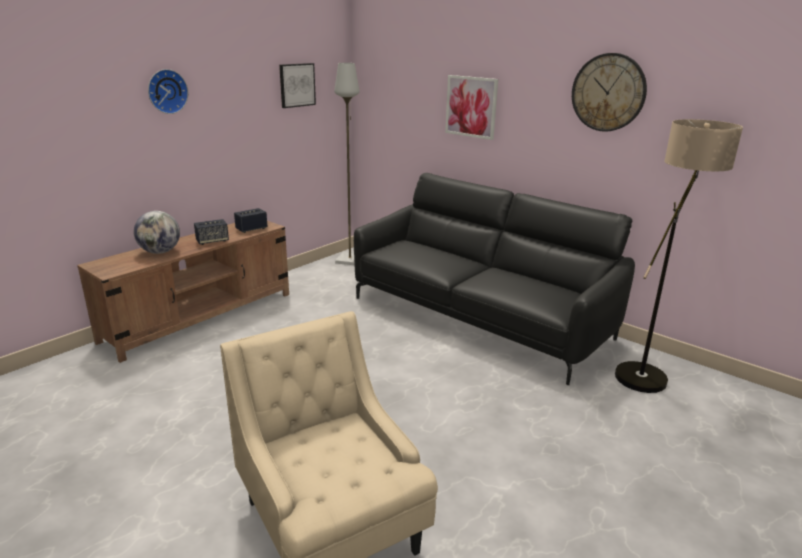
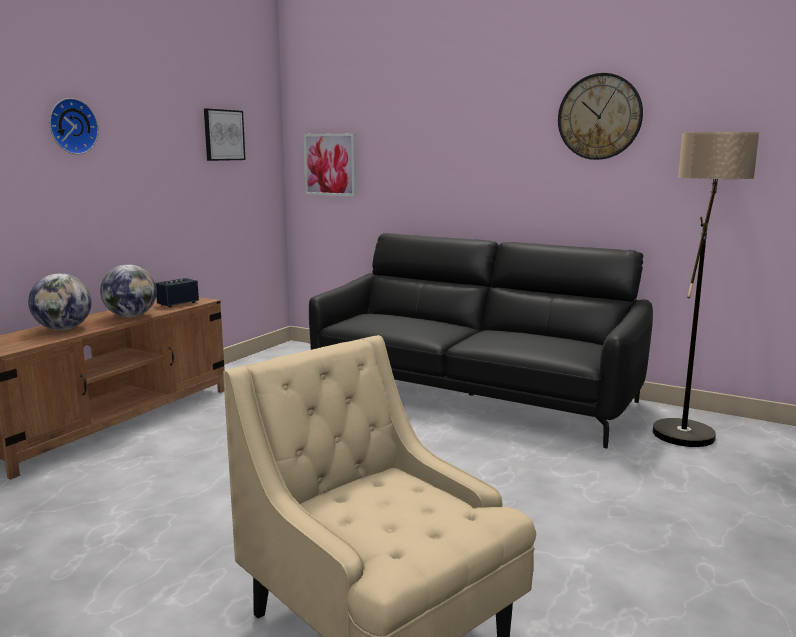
camera: 10 degrees left, 10 degrees down
speaker [194,219,229,245] -> globe [100,264,157,317]
grey floor lamp [334,63,360,265] -> none
picture [445,75,498,140] -> picture moved to [303,133,356,197]

